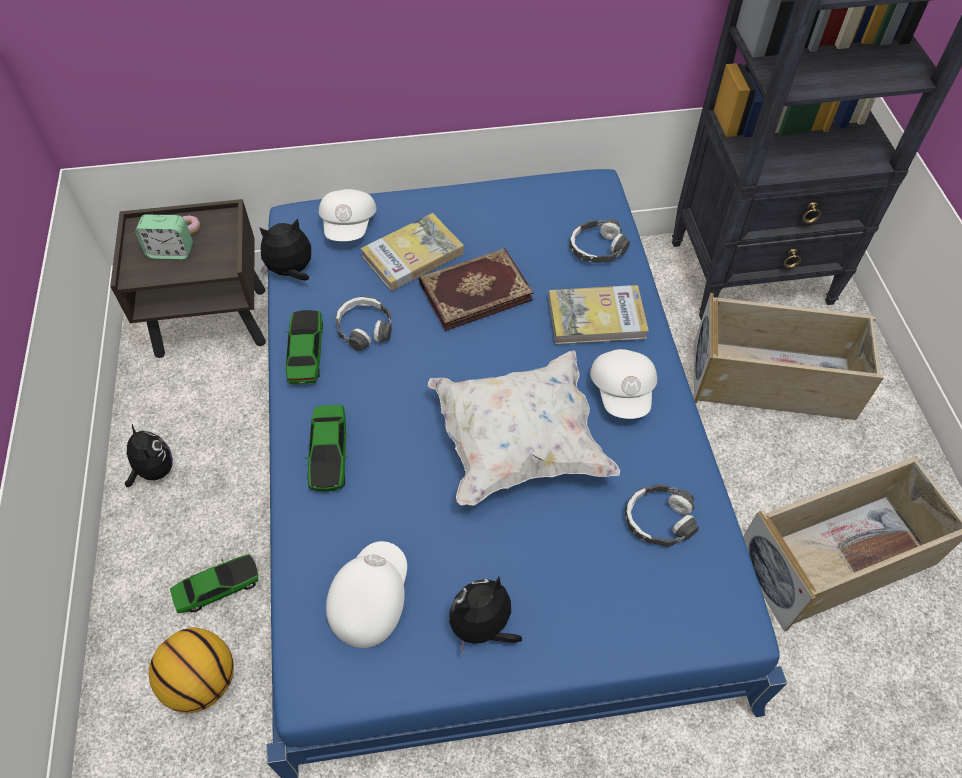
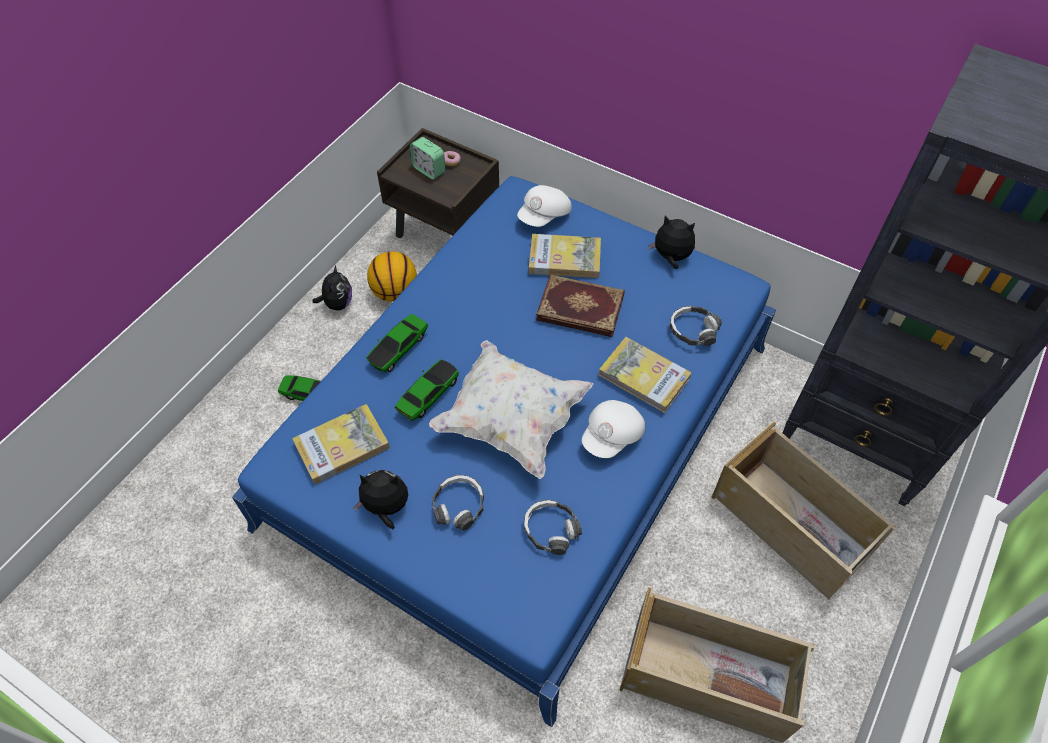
camera: 40 degrees right, 0 degrees up
basketball [149,627,234,713] -> basketball moved to [367,252,417,302]
plush toy [259,218,311,281] -> plush toy moved to [649,215,695,269]
toy car [284,310,324,384] -> toy car moved to [395,359,459,421]
white cap [326,541,407,648] -> book [292,404,390,484]
headphones [335,296,392,351] -> headphones moved to [433,475,484,531]

